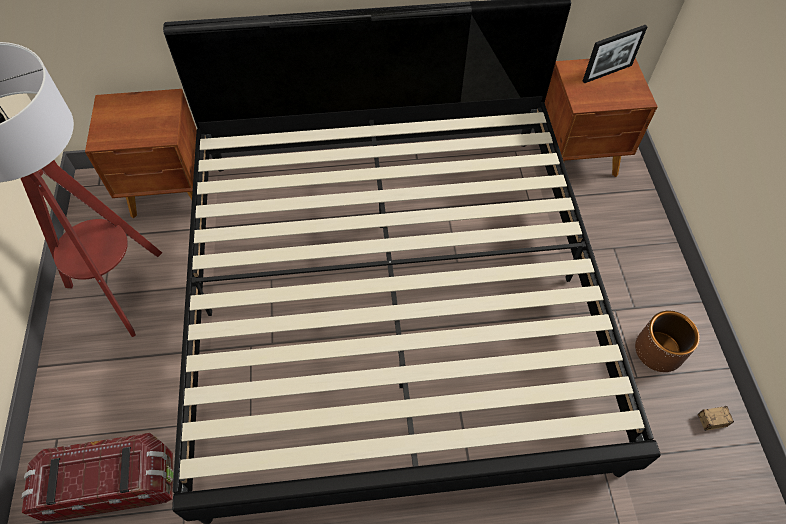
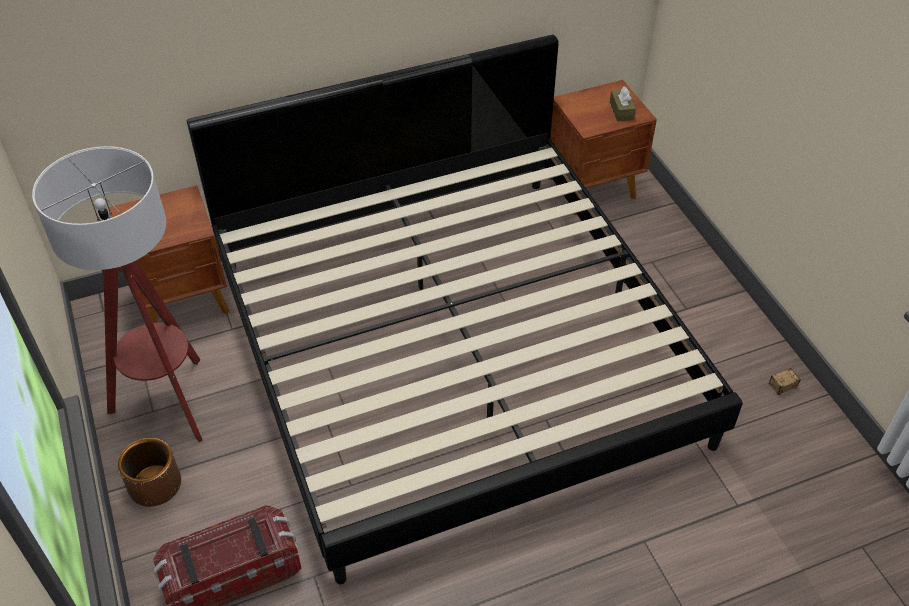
camera: 15 degrees left, 10 degrees down
picture frame [583,25,647,84] -> none
brown planter [635,310,700,372] -> brown planter moved to [118,438,181,507]
none -> brown tissue box [610,86,636,121]

